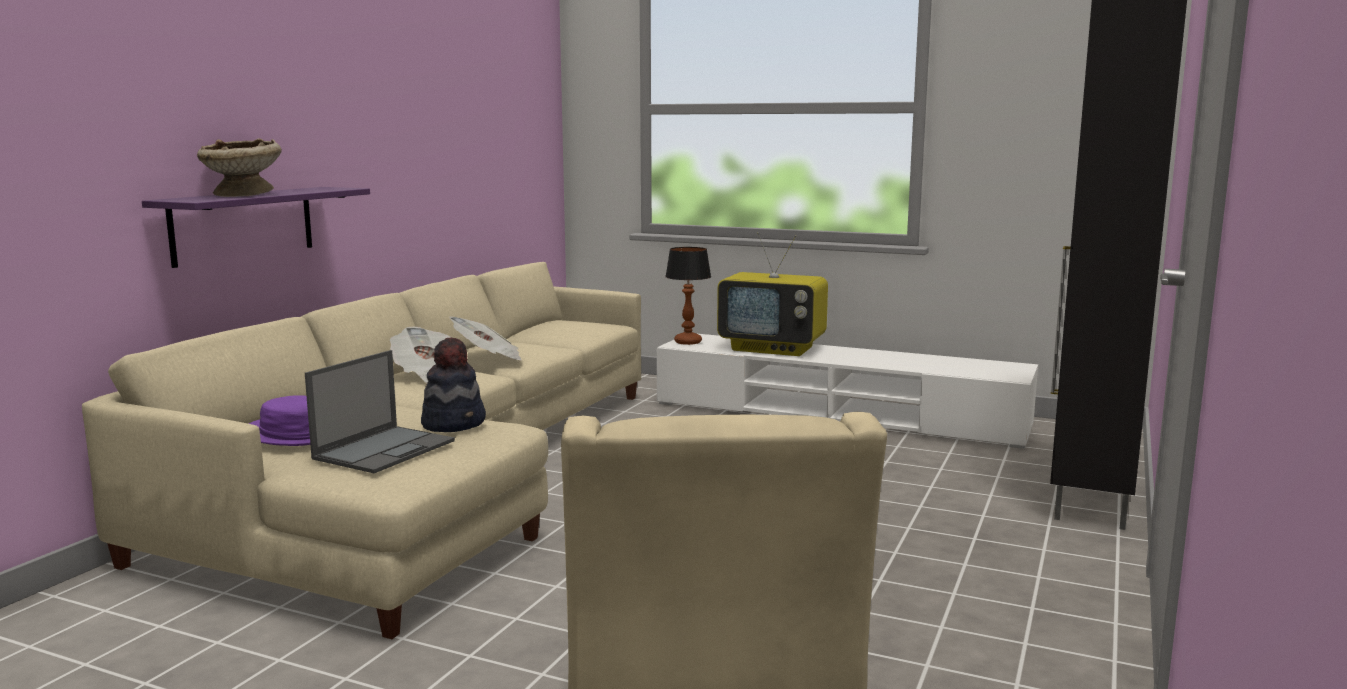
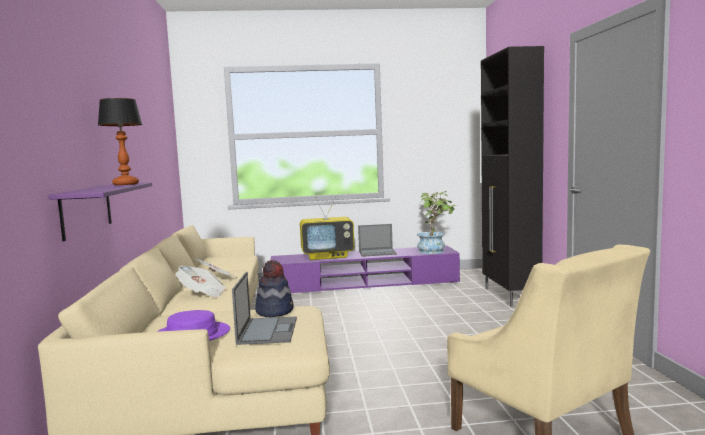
camera: 30 degrees left, 5 degrees down
beige bowl [197,138,282,197] -> none
white tv stand [657,334,1038,449] -> purple tv stand [270,246,460,293]
table lamp [665,247,711,345] -> table lamp moved to [98,98,142,185]
none -> laptop [358,224,397,257]
none -> potted plant [417,191,456,254]

